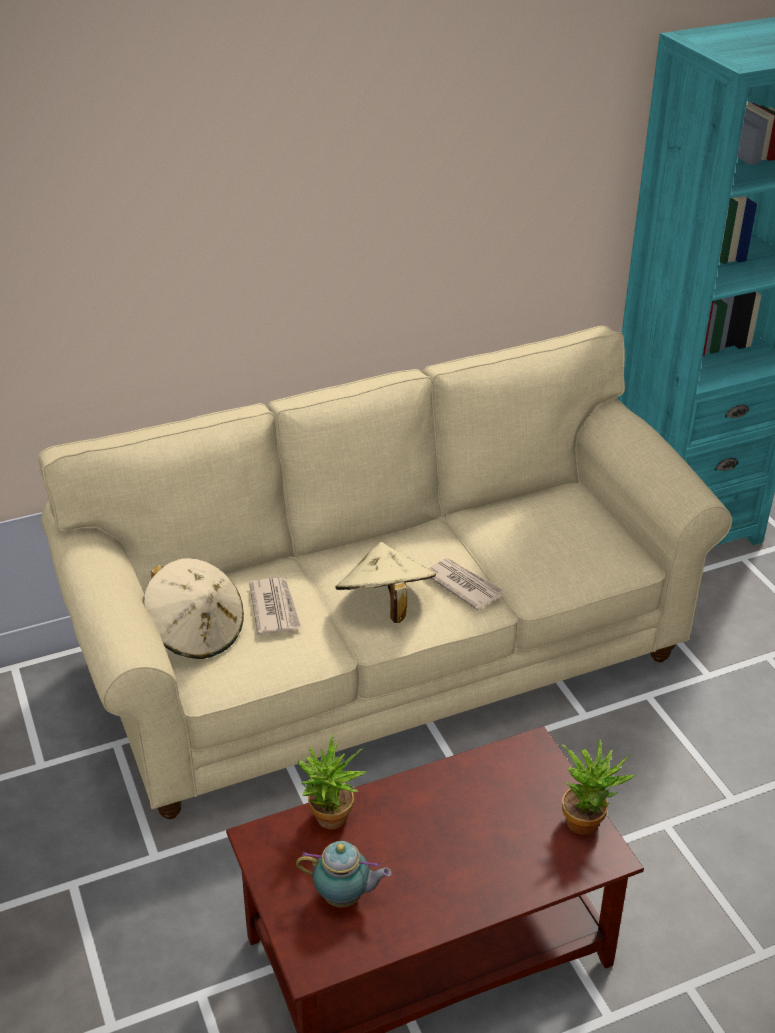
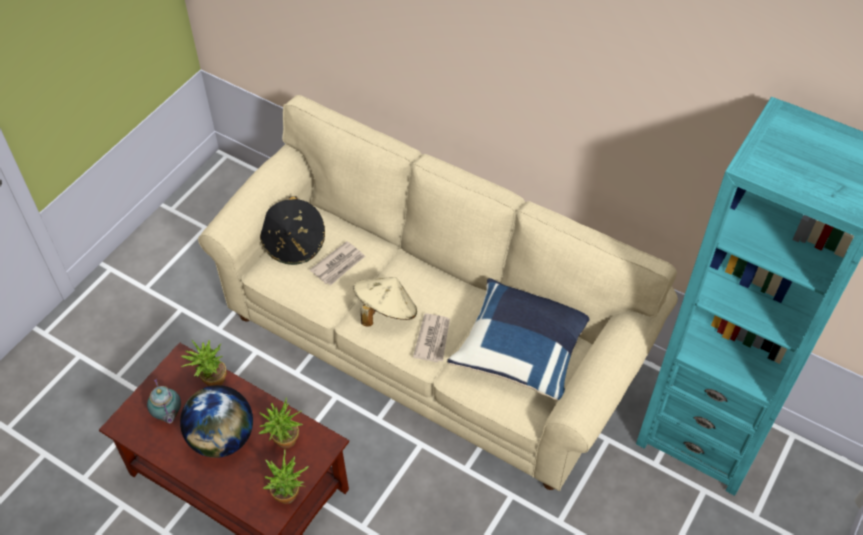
camera: 55 degrees right, 15 degrees up
beige hat [143,558,244,659] -> black hat [260,196,325,265]
none -> globe [180,385,253,458]
none -> potted plant [259,397,303,449]
none -> blue pillow [447,278,590,401]

